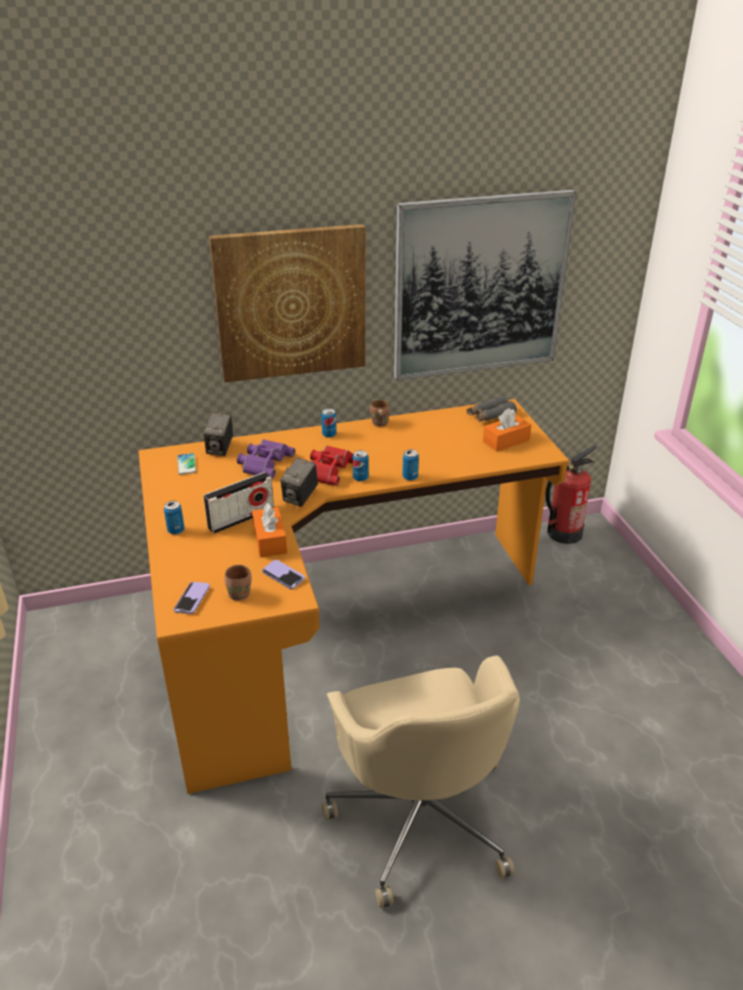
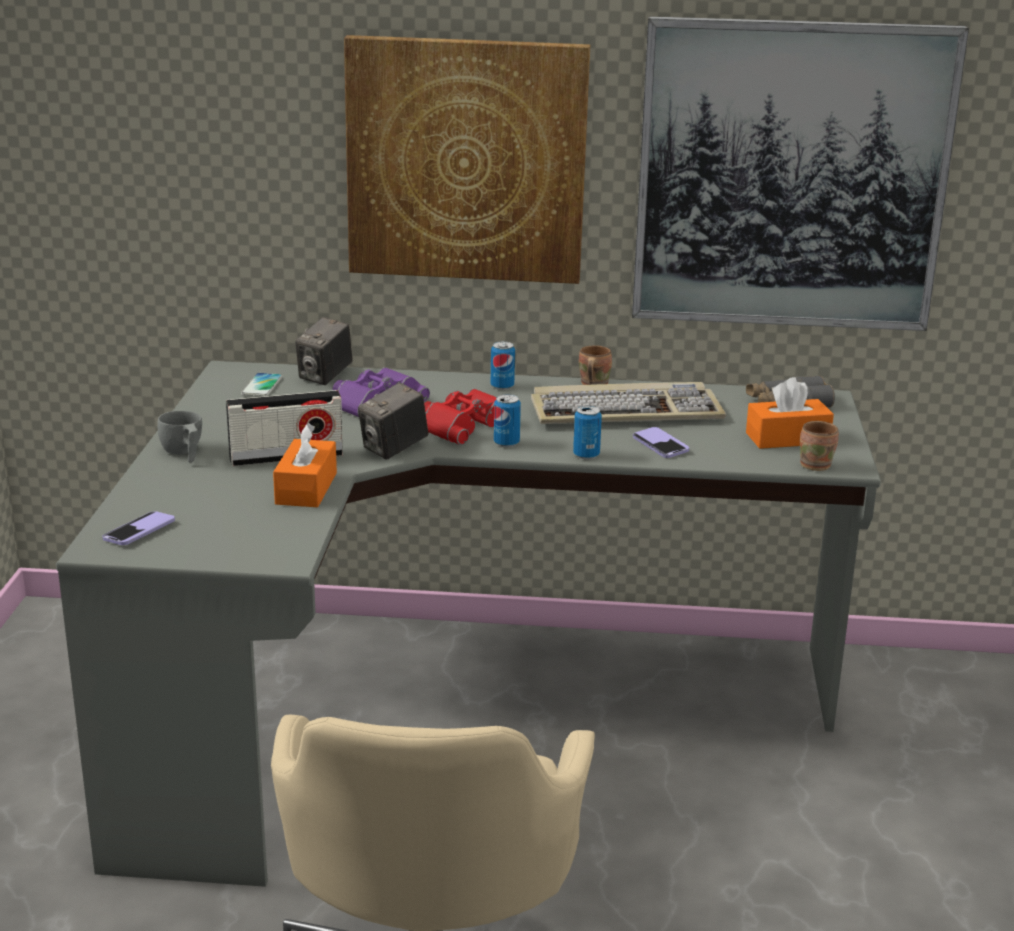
camera: 20 degrees right, 10 degrees down
orange desk [138,399,569,794] -> grey desk [56,361,881,887]
can [164,501,185,535] -> grey cup [158,411,202,463]
brown mug [225,565,252,601] -> brown mug moved to [800,421,839,471]
phone [262,560,305,589] -> phone moved to [633,427,689,458]
fire extinguisher [545,446,597,544] -> none
none -> keyboard [531,382,726,424]

